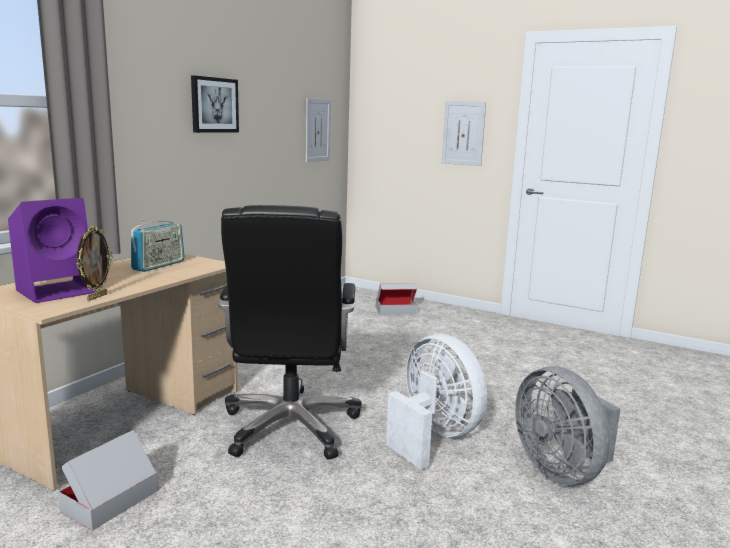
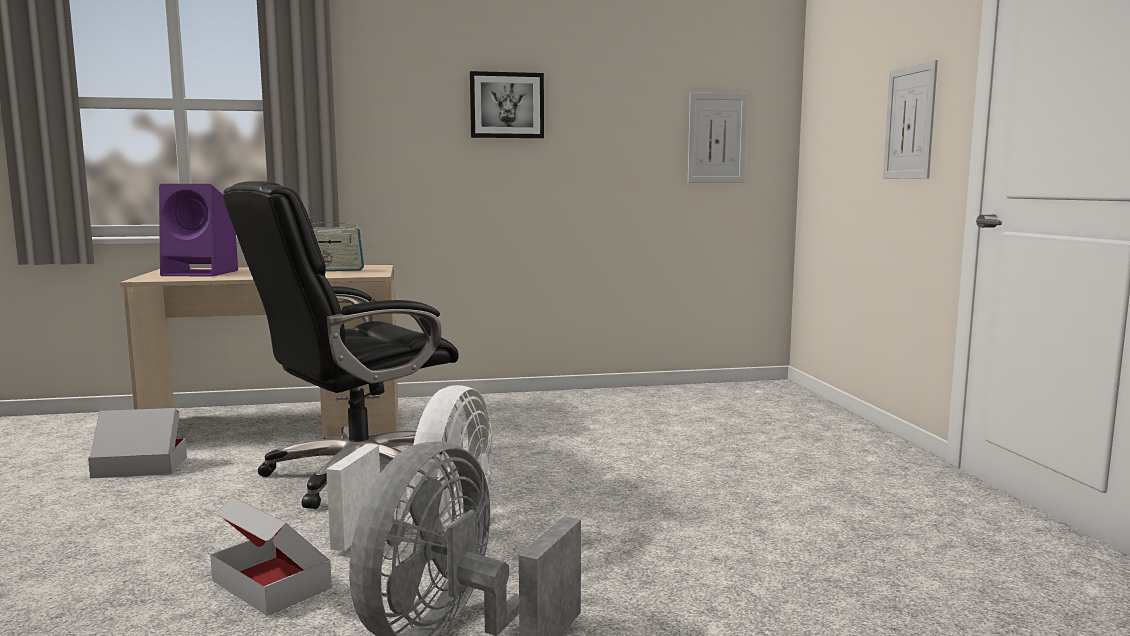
camera: 50 degrees right, 5 degrees down
picture frame [77,226,113,301] -> none
cardboard box [376,283,418,315] -> cardboard box moved to [210,496,332,616]

